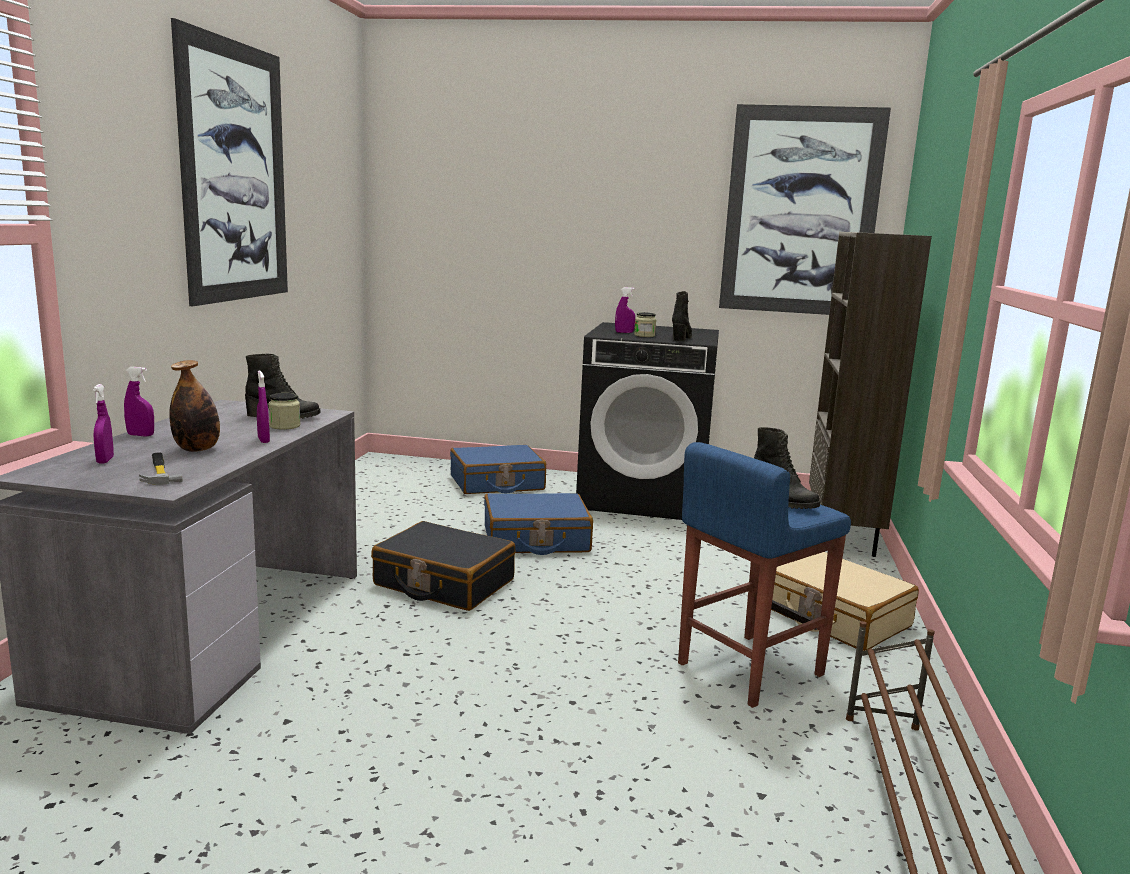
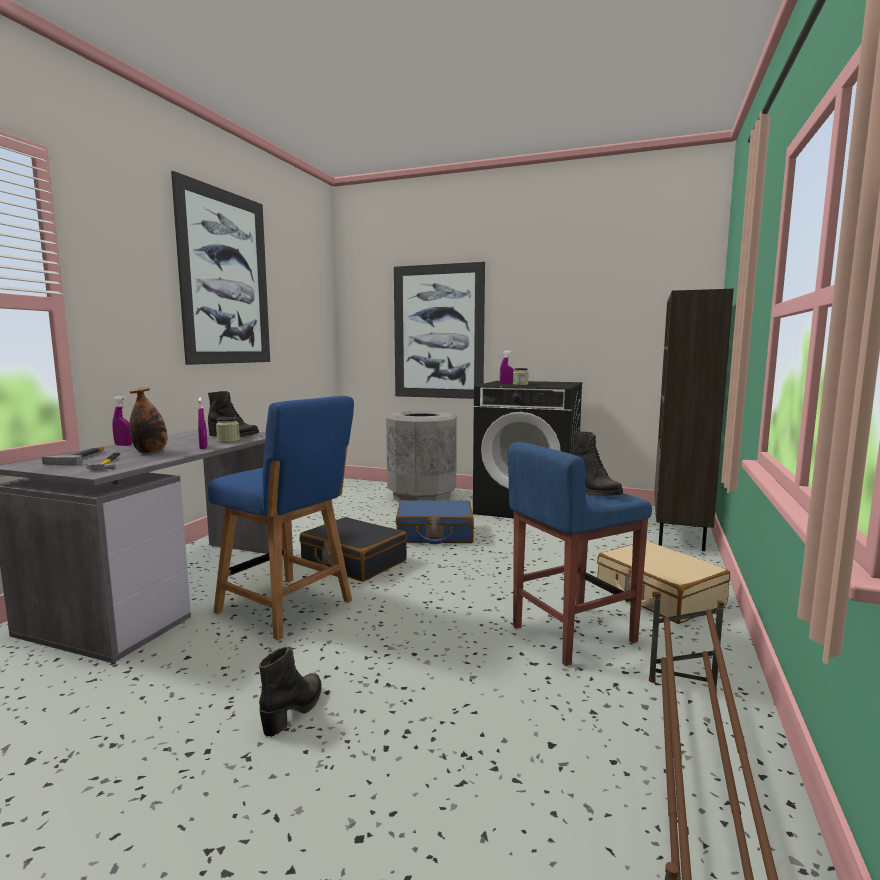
camera: 10 degrees right, 5 degrees down
purple spray bottle [93,384,114,464] -> hammer [42,446,104,465]
blue suitcase [450,445,546,494] -> grey trash can [386,411,457,502]
black boot [672,291,692,341] -> black boot moved to [259,647,321,737]
picture [719,104,891,315] -> picture moved to [394,262,485,399]
none -> blue chair [208,396,354,640]

